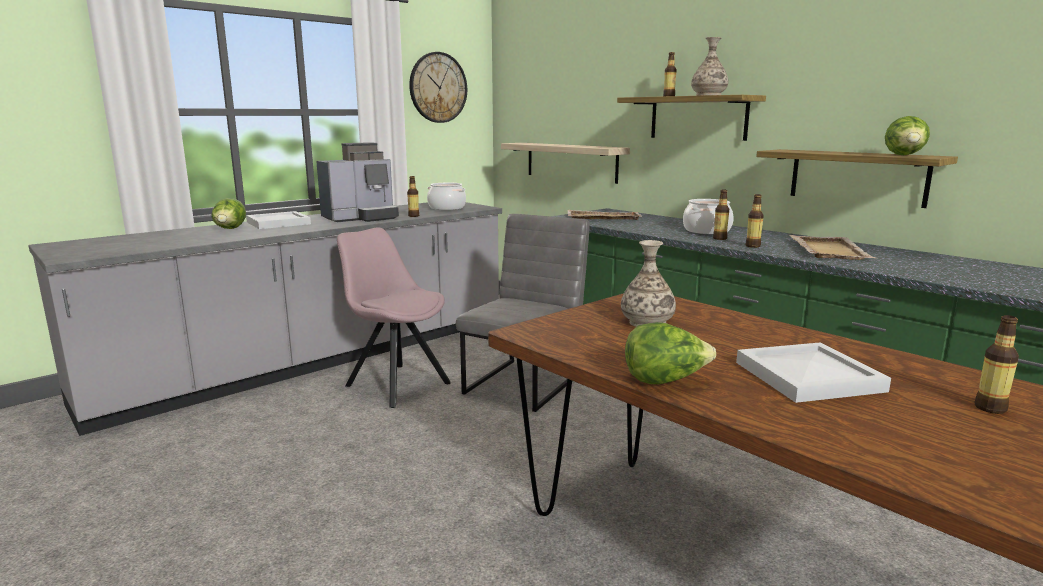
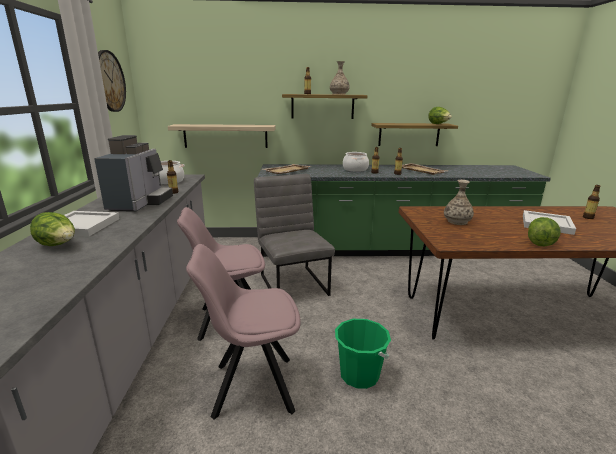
camera: 50 degrees left, 5 degrees up
none -> pink chair [186,244,301,420]
none -> green bucket [335,319,391,389]

